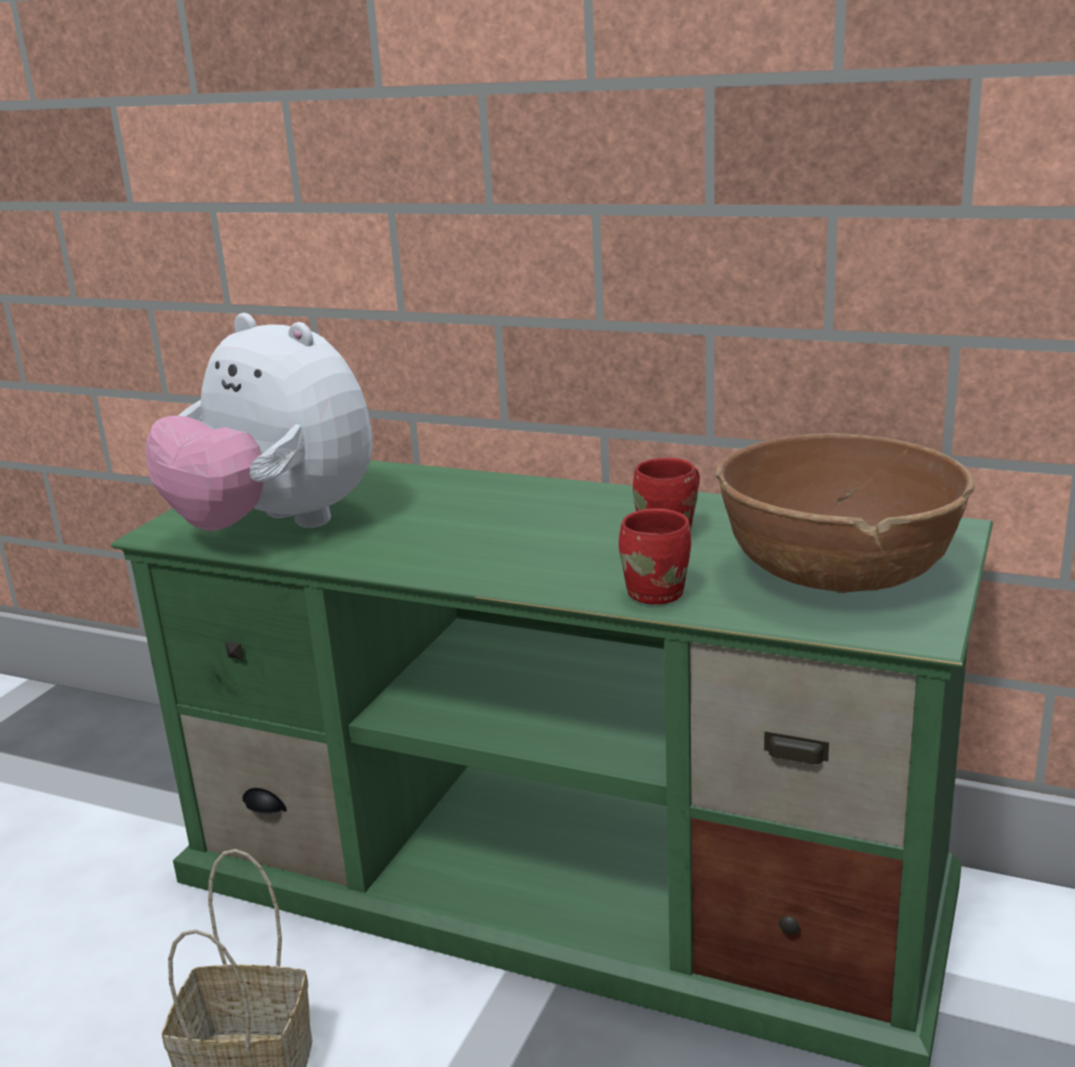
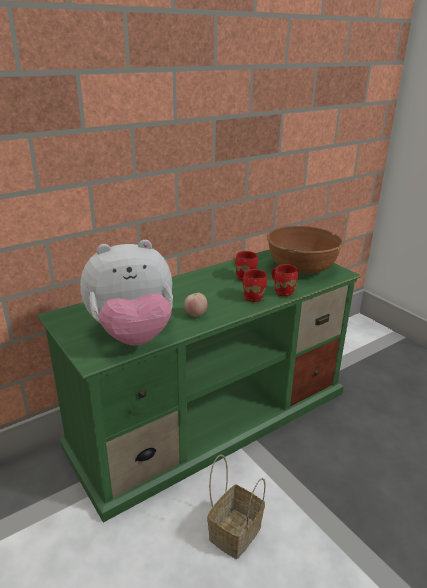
camera: 60 degrees left, 5 degrees up
none -> apple [184,293,208,317]
none -> red mug [243,269,267,302]

